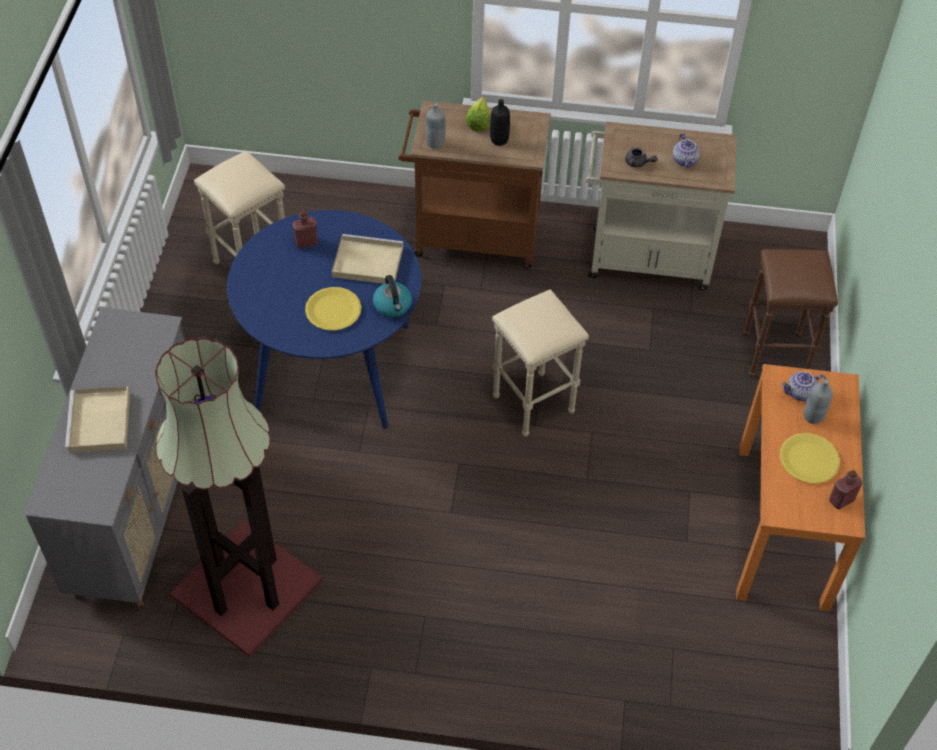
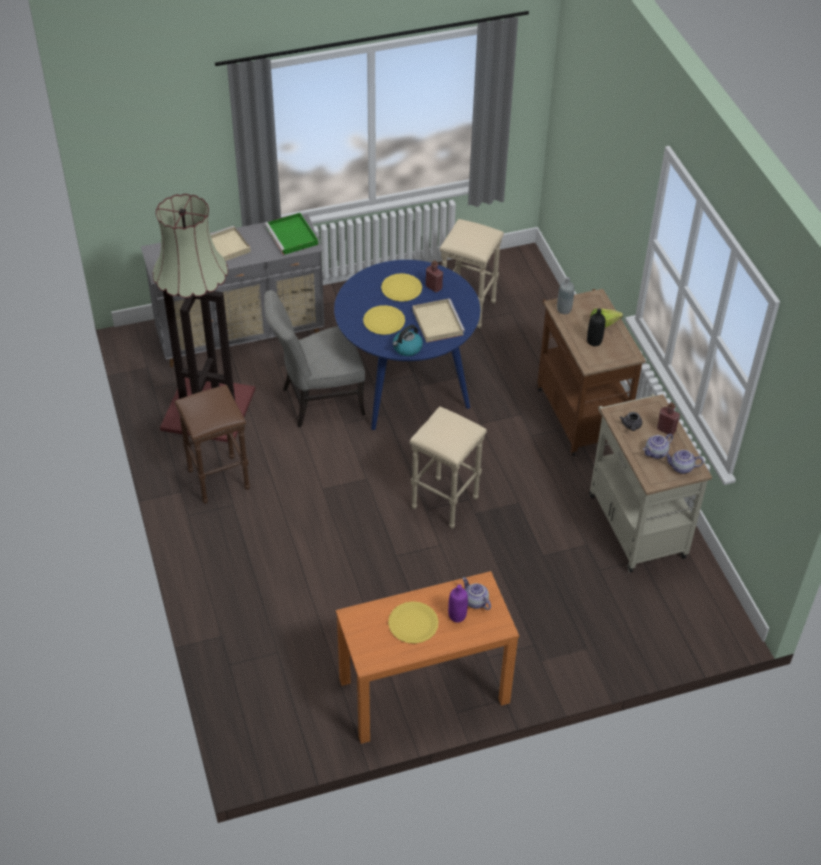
camera: 65 degrees right, 5 degrees down
brown stool [743,249,838,378] -> brown stool moved to [175,385,250,504]
grey bottle [804,379,833,424] -> purple bottle [448,584,468,623]
red bottle [829,470,862,509] -> red bottle moved to [657,402,680,435]
none -> grey chair [264,290,365,428]
none -> green tray [265,213,318,255]
none -> yellow plate [381,273,422,302]
none -> teapot [664,450,704,474]

